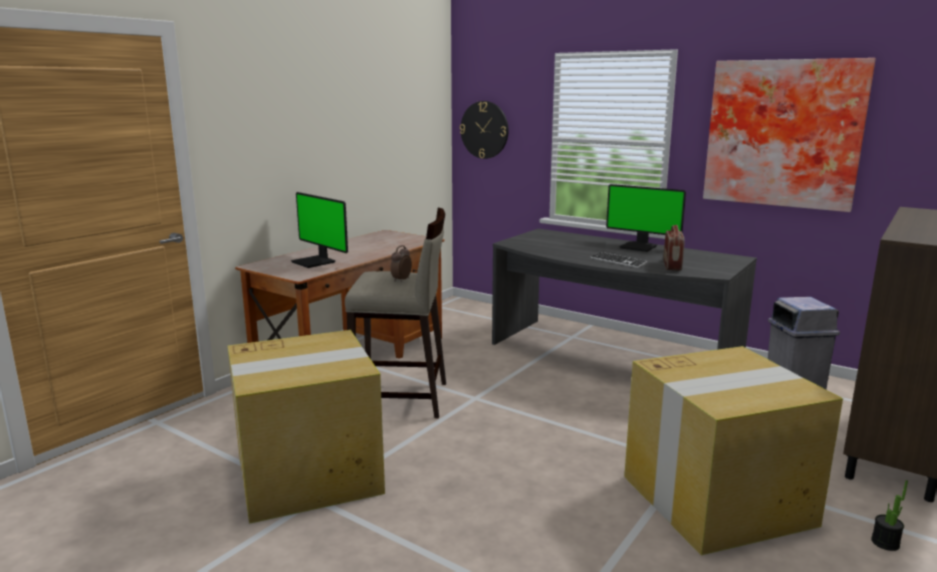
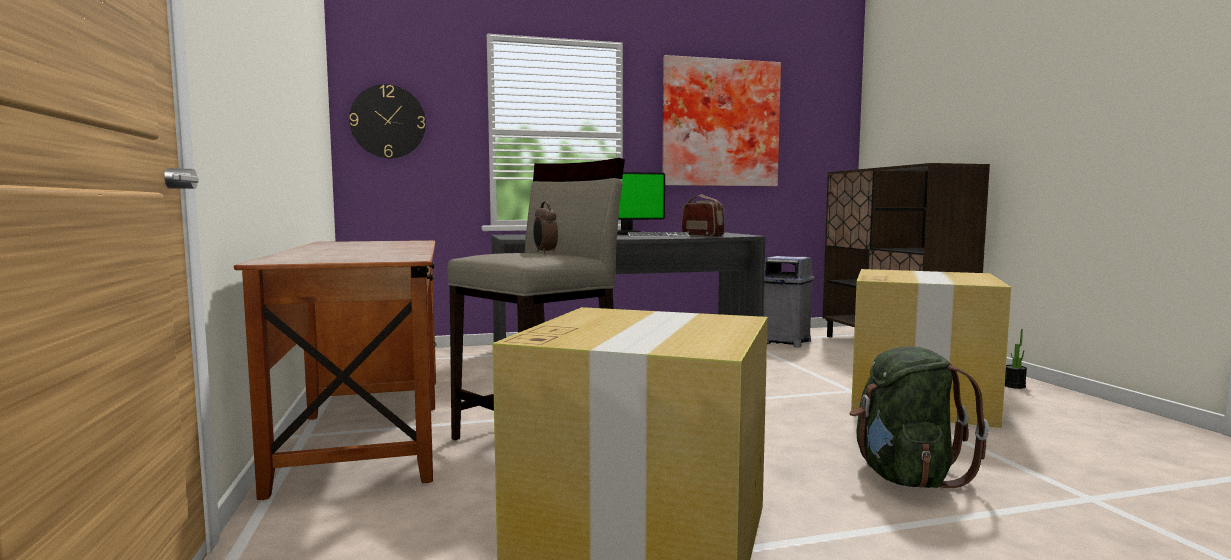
camera: 50 degrees left, 10 degrees down
monitor [291,192,348,268] -> none
none -> green backpack [849,347,989,488]

